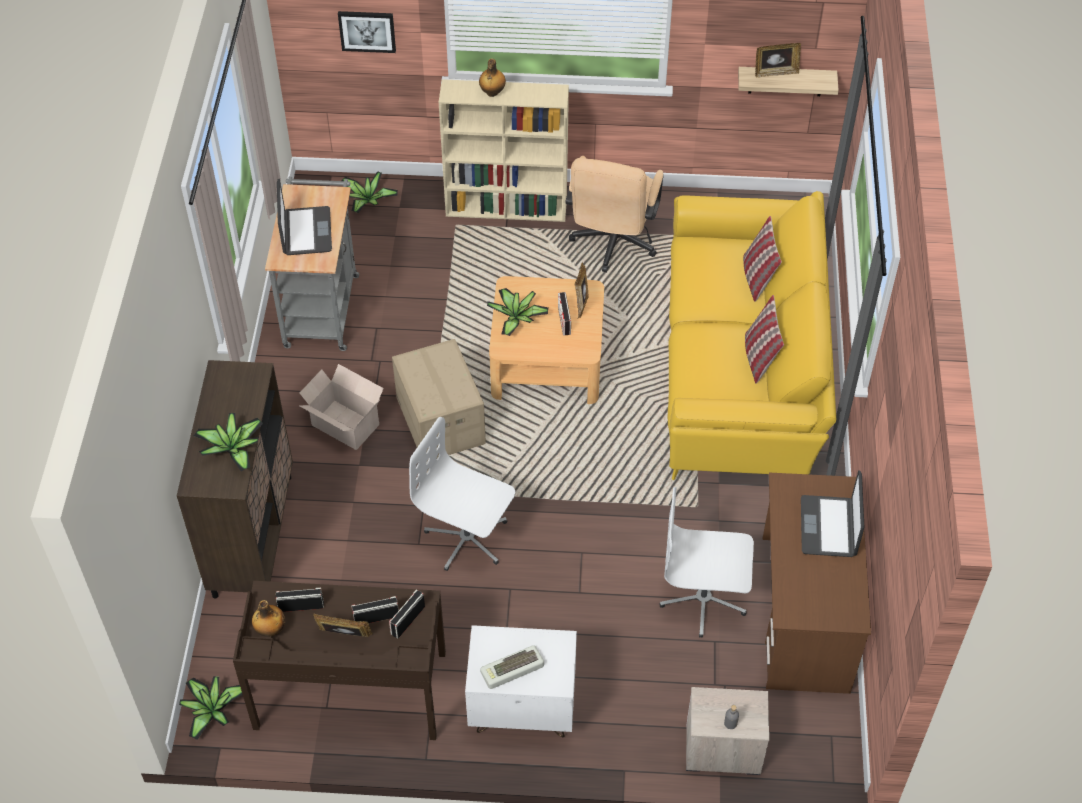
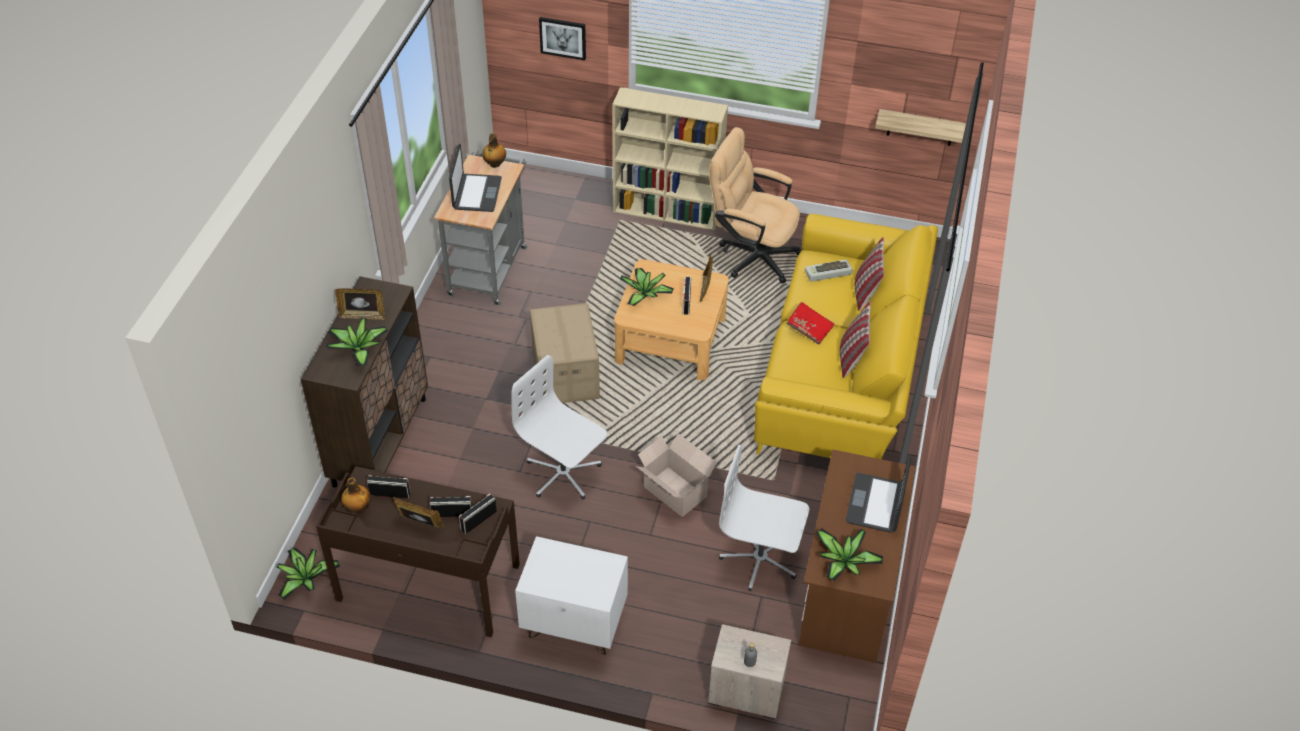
camera: 10 degrees right, 5 degrees down
cardboard box [300,364,384,450] -> cardboard box moved to [636,433,717,517]
potted plant [342,171,398,213] -> potted plant moved to [816,528,883,581]
bottle [479,59,506,97] -> bottle moved to [482,133,506,168]
keyboard [480,645,544,689] -> keyboard moved to [805,260,853,282]
beige office chair [566,156,664,272] -> beige office chair turned 90 degrees clockwise [709,127,802,283]
picture frame [755,43,801,77] -> picture frame moved to [335,288,385,320]
none -> red book [787,302,834,344]

